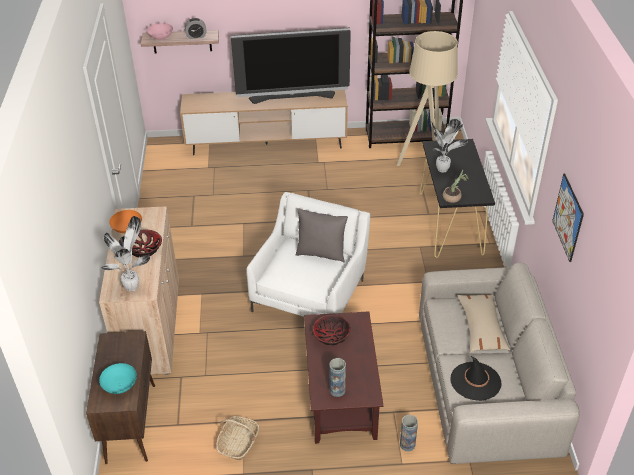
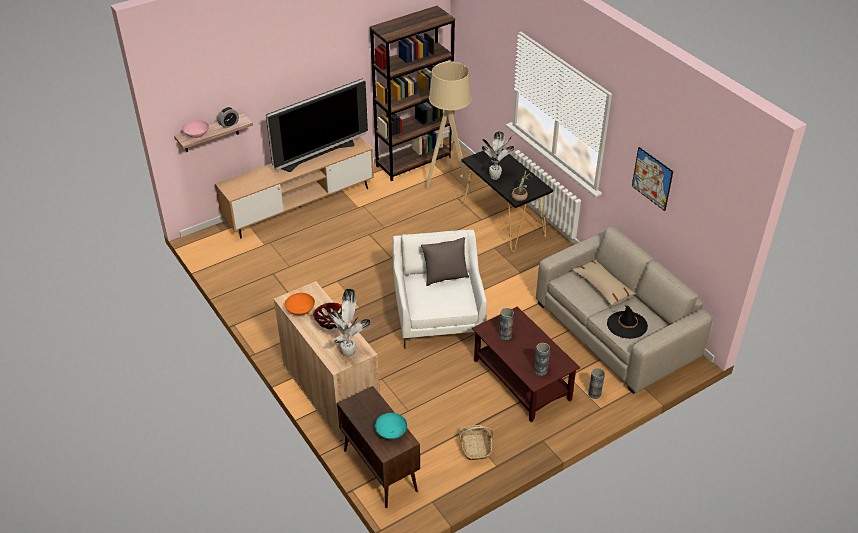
camera: 30 degrees left, 0 degrees up
bowl [313,314,351,345] -> vase [499,308,514,340]

